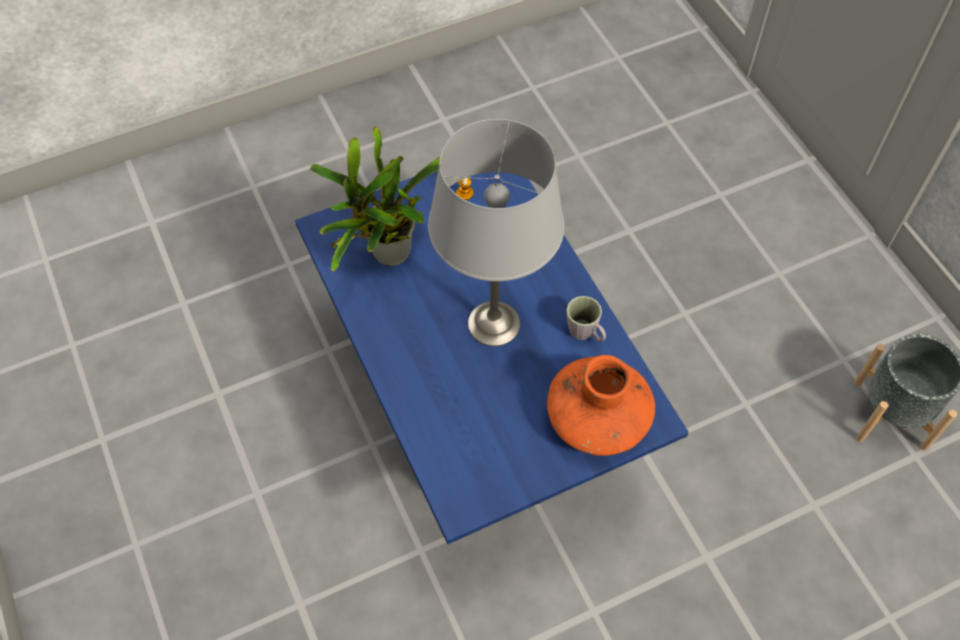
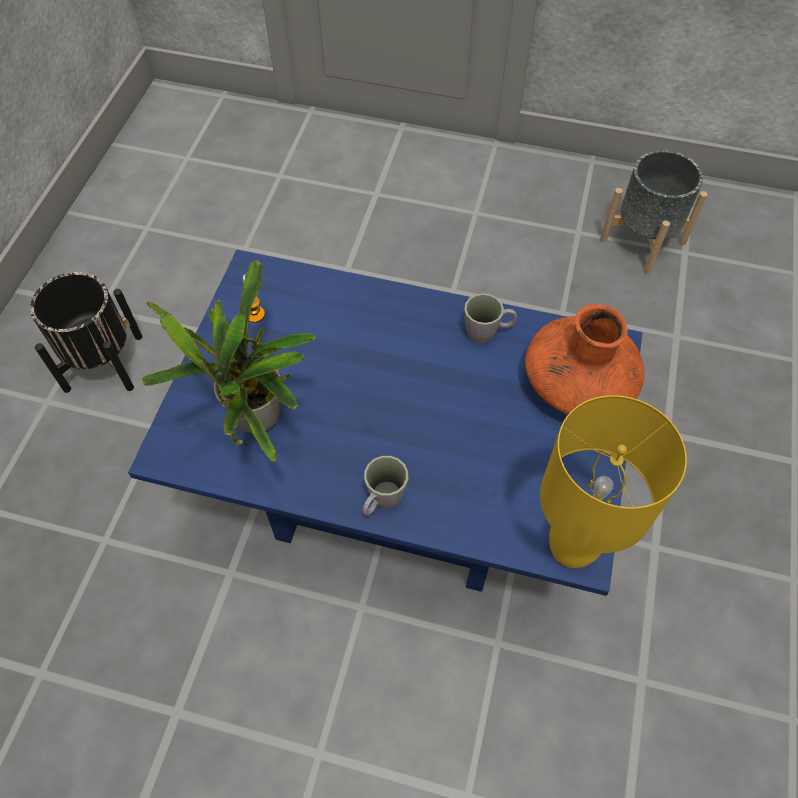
camera: 50 degrees left, 0 degrees up
grey table lamp [428,119,564,346] -> none
none -> black planter [30,272,142,393]
none -> grey mug [363,456,408,516]
none -> yellow table lamp [540,395,687,568]

